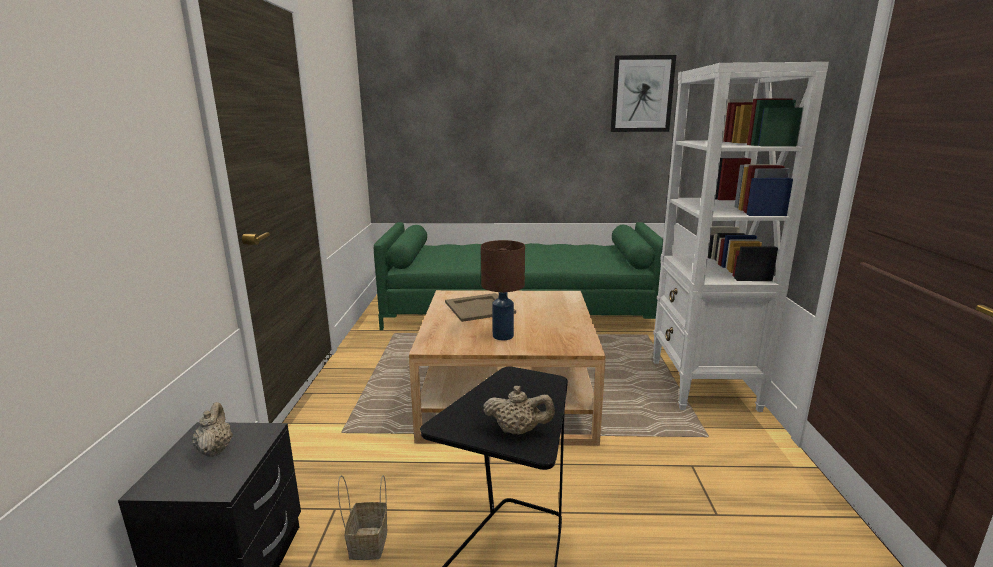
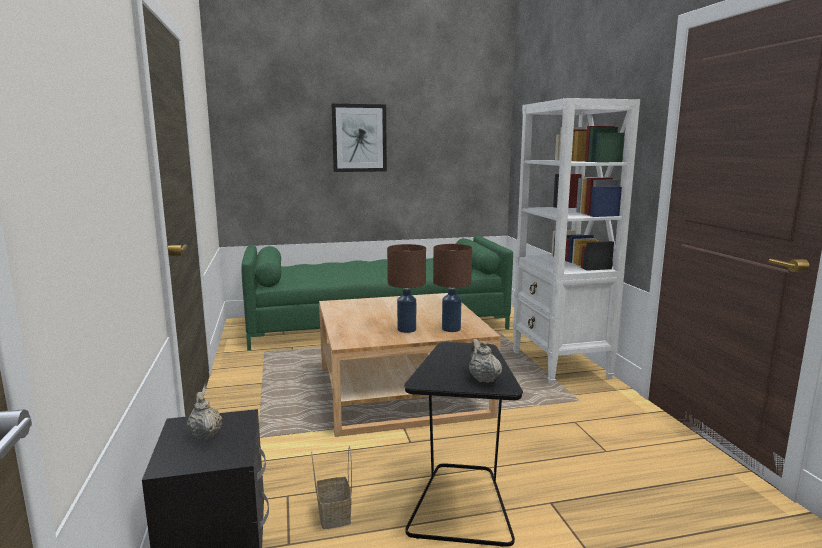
camera: 15 degrees left, 5 degrees down
beige tray [445,293,516,322] -> none
beige teapot [483,386,555,434] -> beige teapot turned 105 degrees counterclockwise [469,339,502,383]
picture [611,55,676,132] -> picture moved to [332,104,387,172]
none -> brown table lamp [433,244,472,332]

